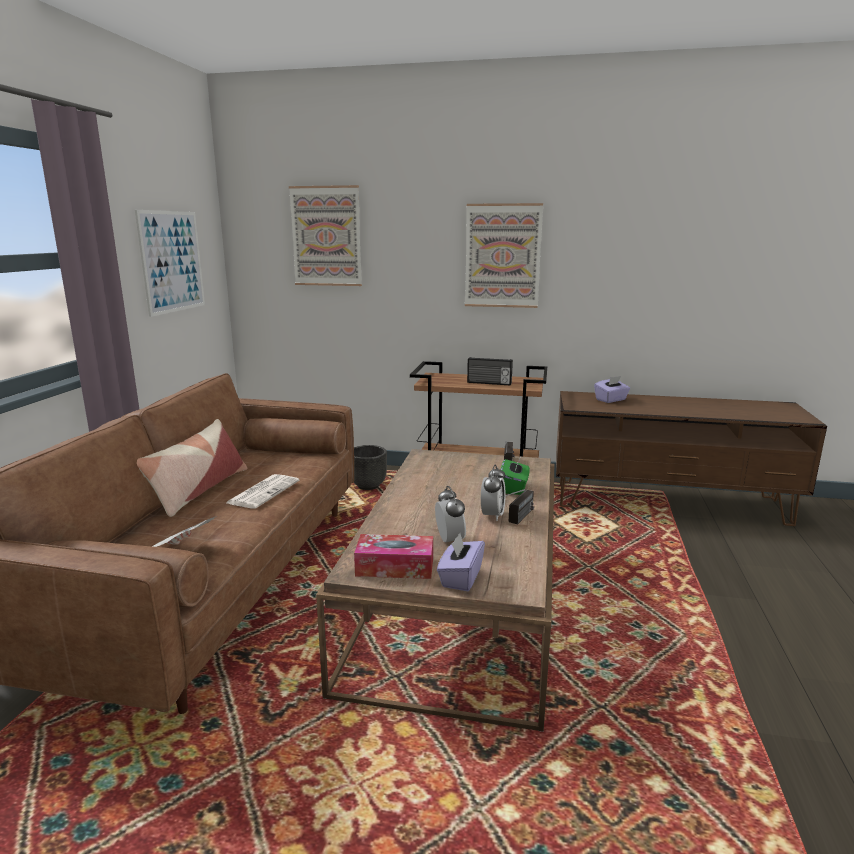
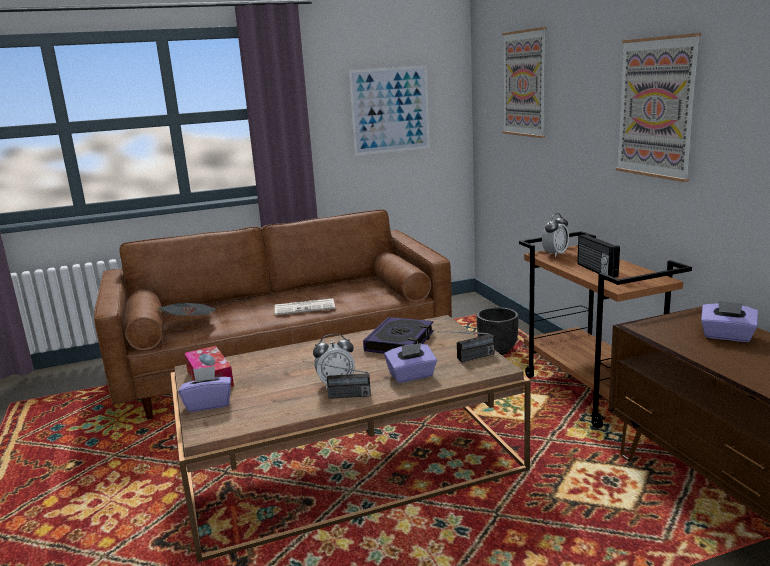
camera: 60 degrees right, 0 degrees up
pillow [137,419,248,517] -> none
alarm clock [435,486,466,542] -> alarm clock moved to [542,213,569,257]
green tissue box [501,459,530,495] -> purple tissue box [384,343,437,383]
none -> book [363,317,434,353]

